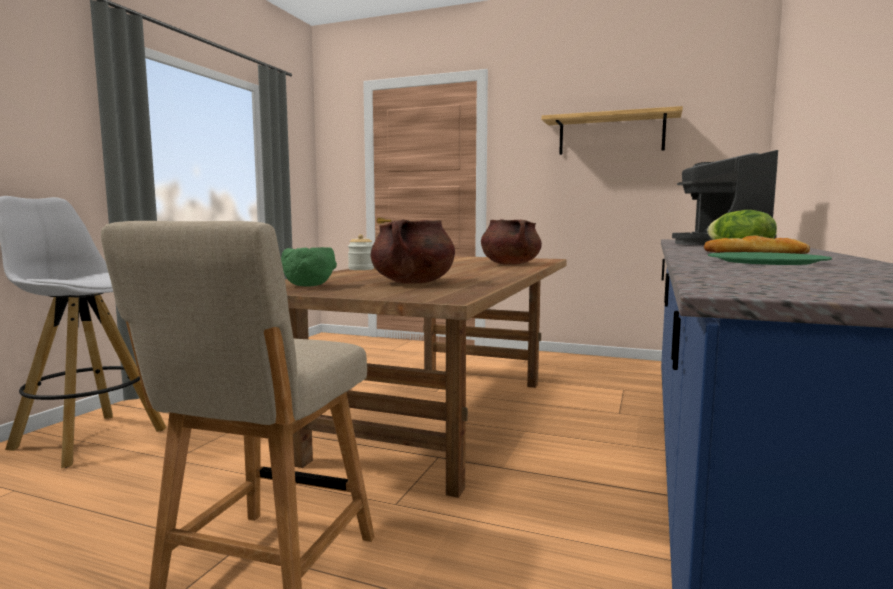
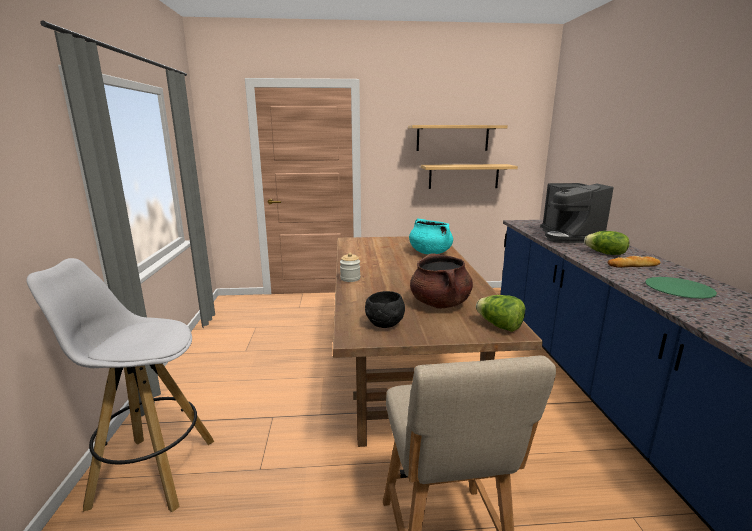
camera: 25 degrees left, 10 degrees up
green bowl [281,247,337,287] -> black bowl [365,291,405,328]
brown cooking pot [481,219,542,265] -> turquoise cooking pot [409,218,453,254]
none -> shelf [421,164,518,189]
none -> lettuce [476,295,525,332]

